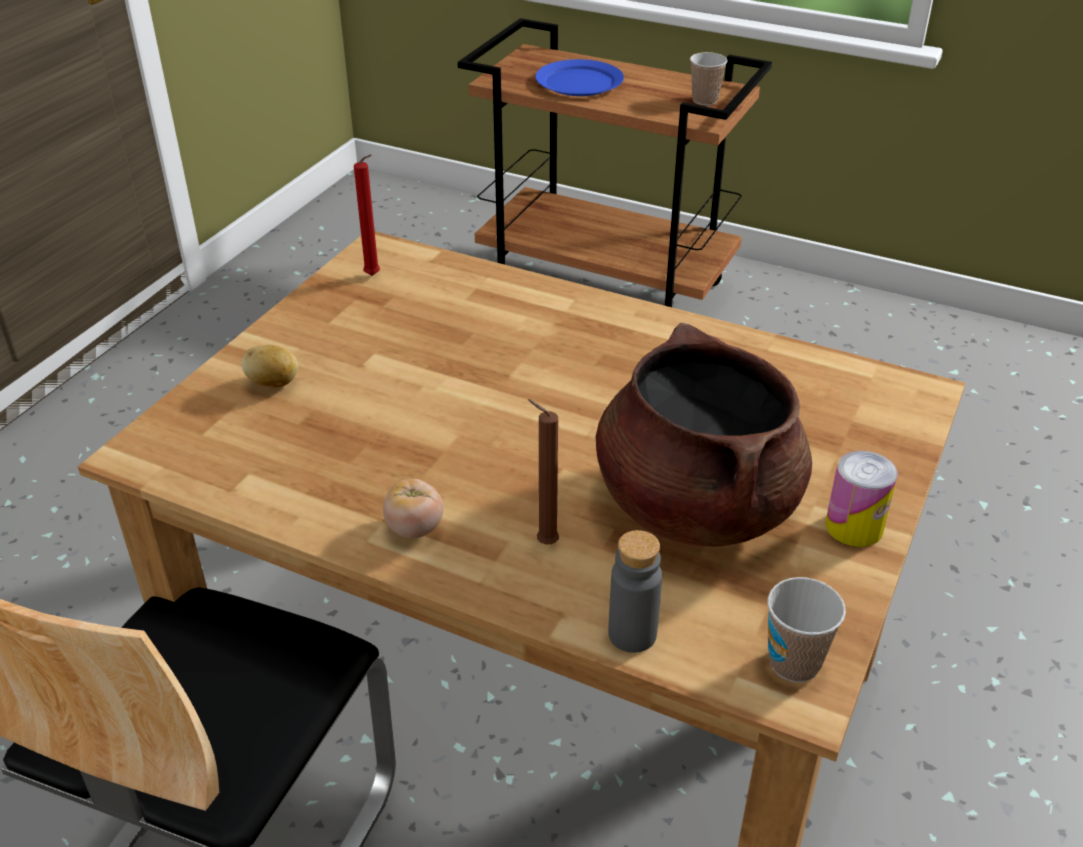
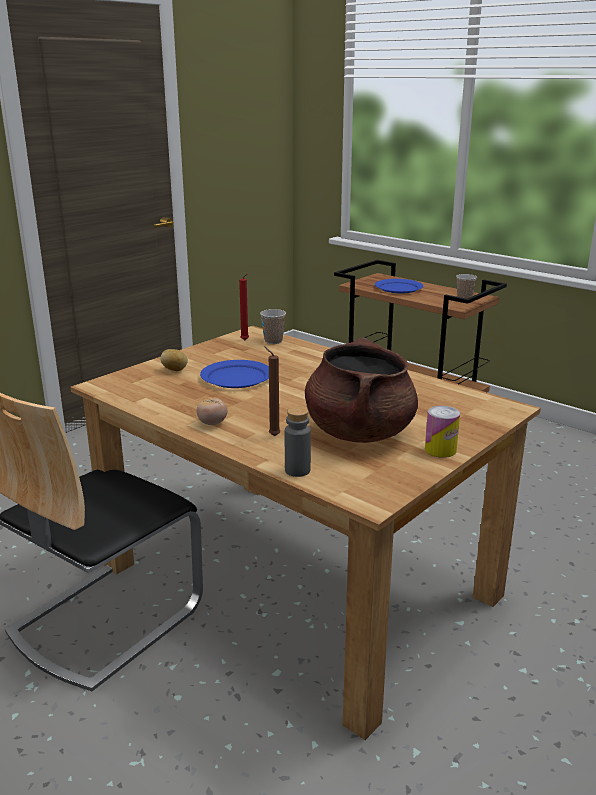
camera: 15 degrees right, 15 degrees down
cup [768,577,846,682] -> cup moved to [260,309,286,344]
none -> blue plate [200,360,269,388]

